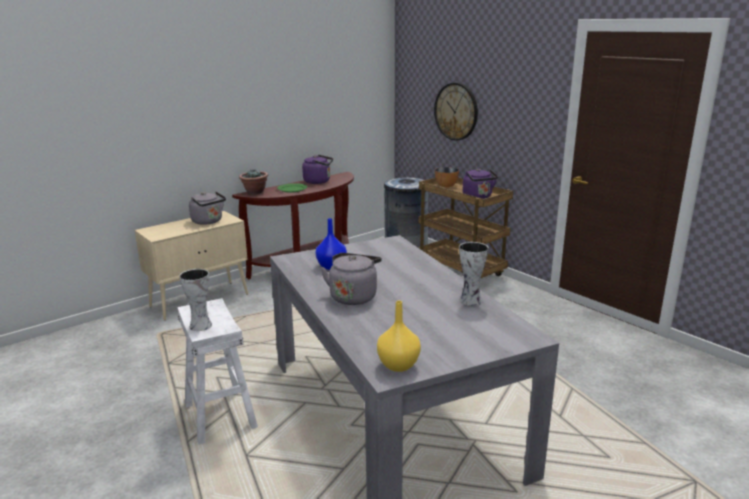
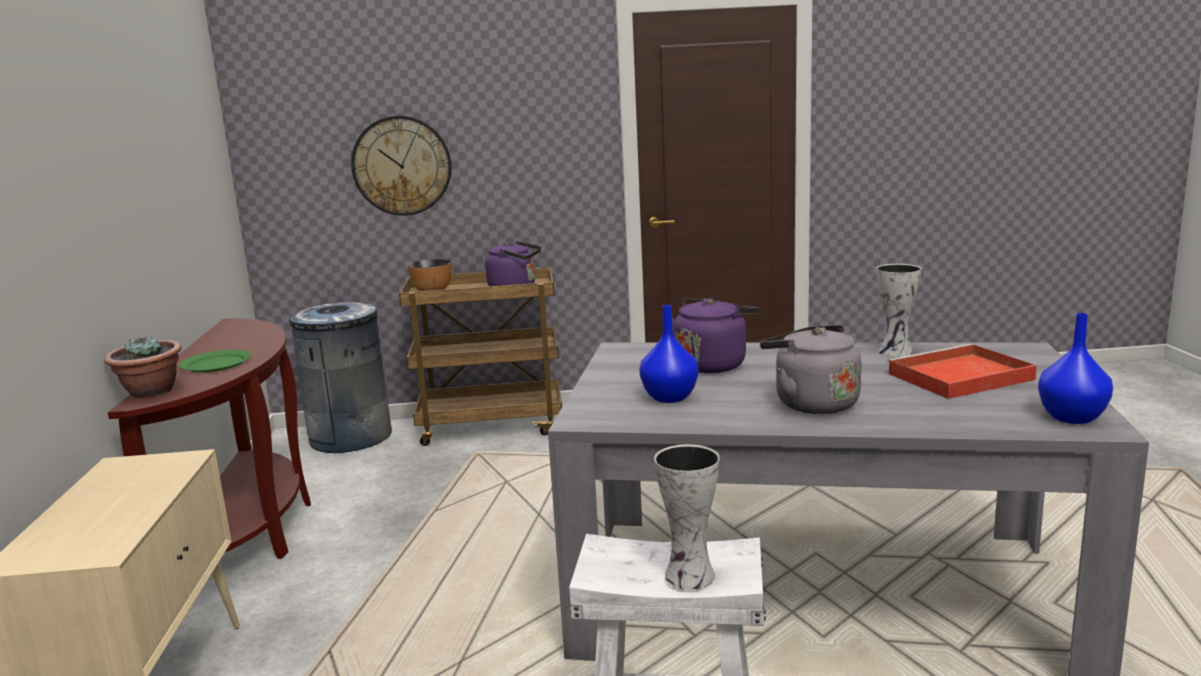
camera: 55 degrees left, 5 degrees down
grey kettle [189,191,226,225] -> none
purple kettle [302,155,333,184] -> purple kettle moved to [672,298,758,373]
yellow vase [377,301,421,372] -> blue vase [1038,313,1113,424]
none -> red tray [887,344,1037,399]

